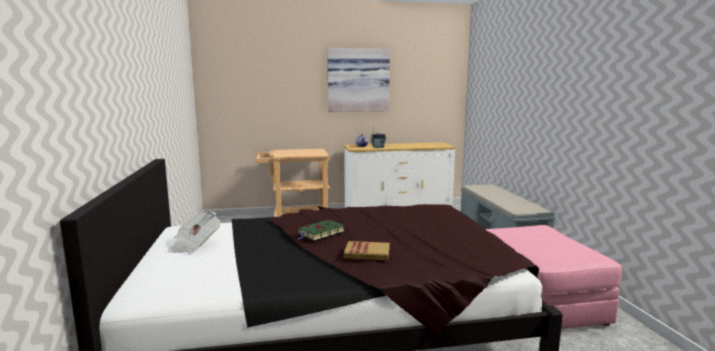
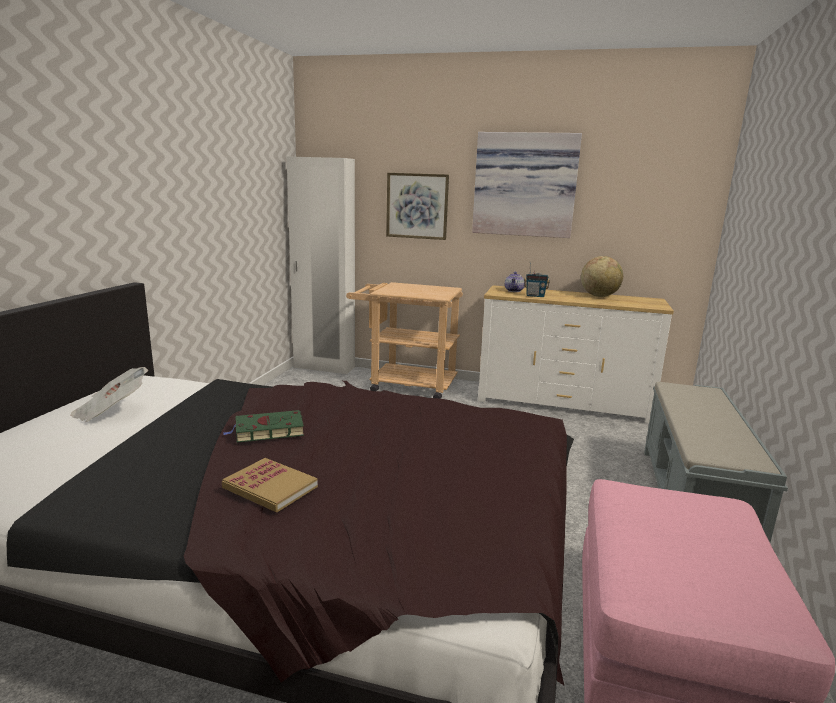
camera: 25 degrees right, 5 degrees up
none -> white wardrobe [287,157,355,374]
none -> picture [386,173,449,240]
none -> globe [581,256,623,297]

